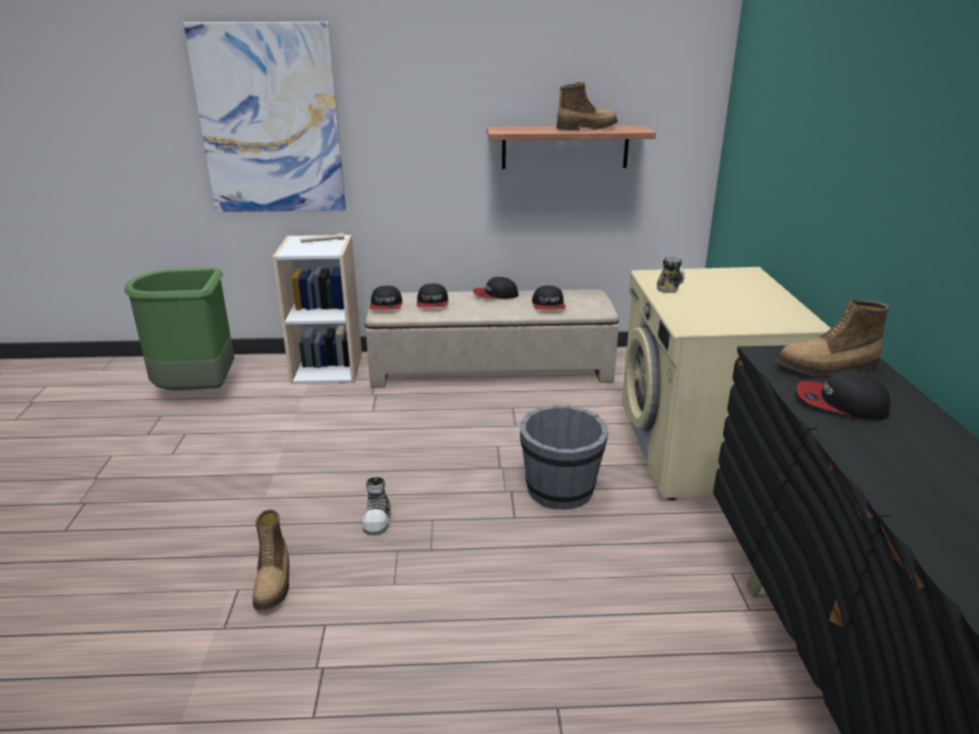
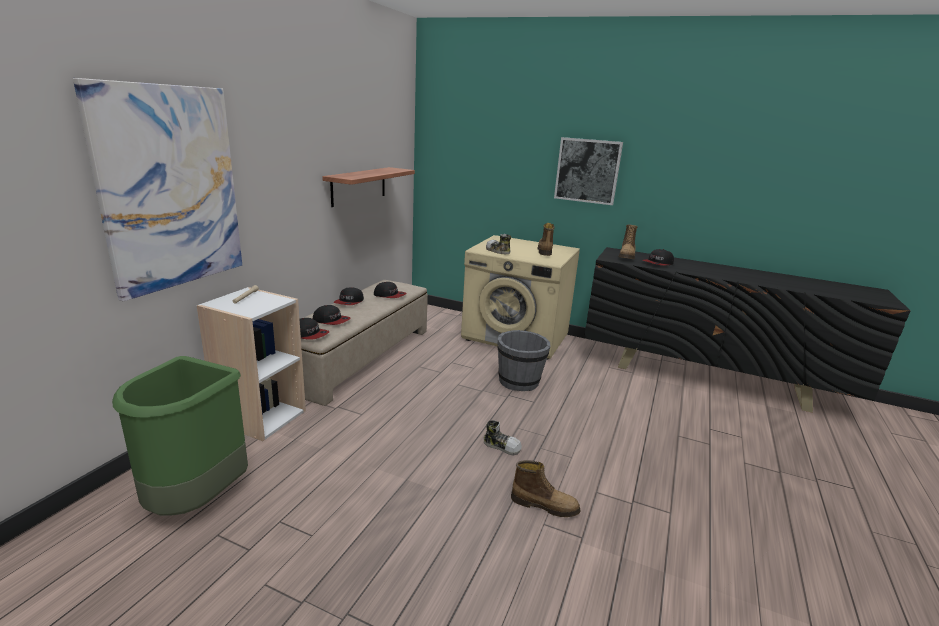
camera: 65 degrees left, 5 degrees down
boot [556,82,618,130] -> boot moved to [538,223,555,256]
none -> picture [554,137,623,205]

